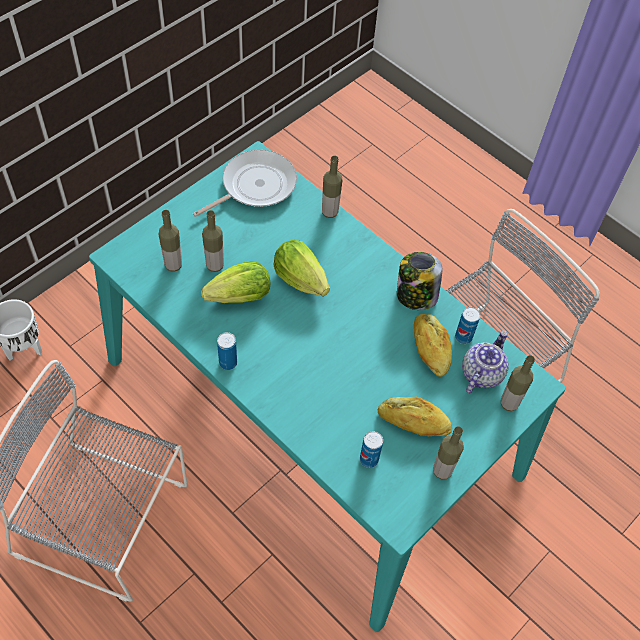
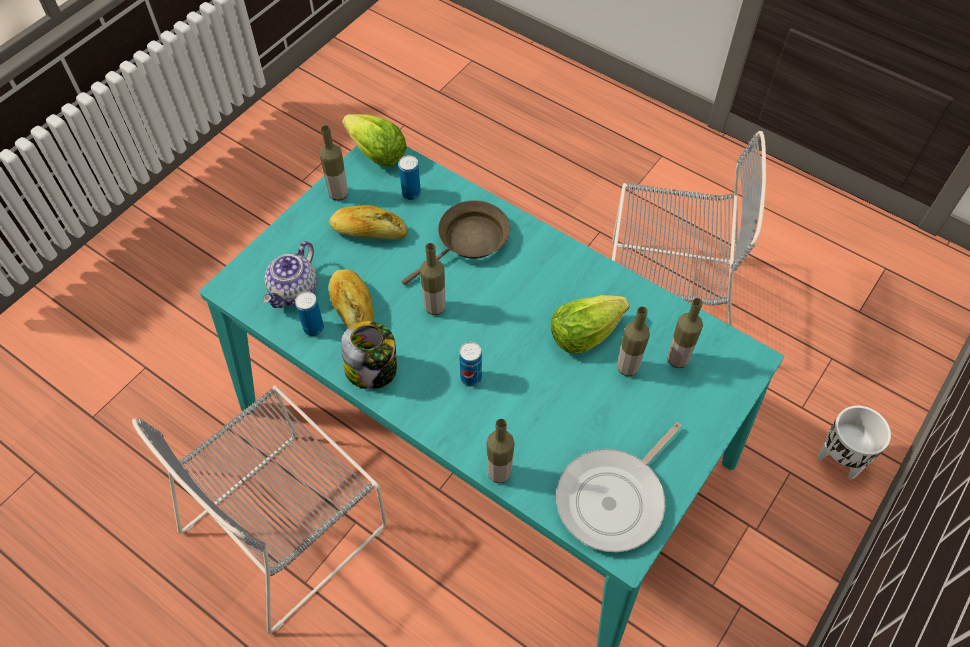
camera: 175 degrees right, 0 degrees up
can [217,332,237,370] -> can moved to [459,342,482,387]
lettuce [273,240,330,297] -> lettuce moved to [342,114,407,166]
bottle [501,355,535,411] -> bottle moved to [420,243,445,315]
none -> brown frying pan [402,200,510,285]

